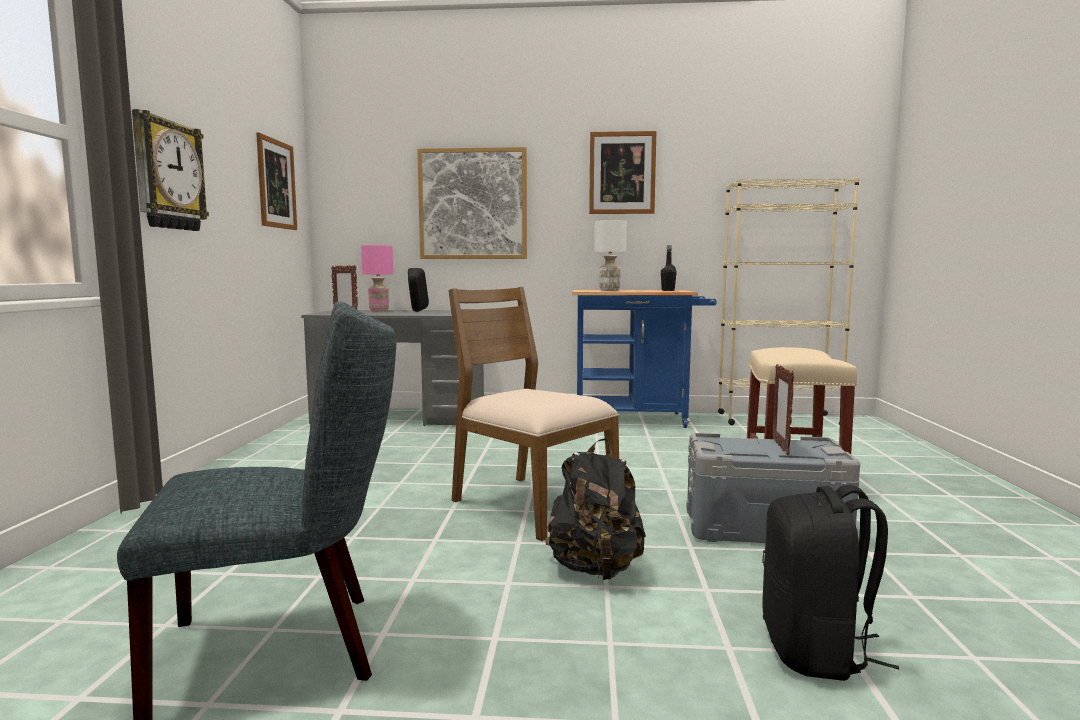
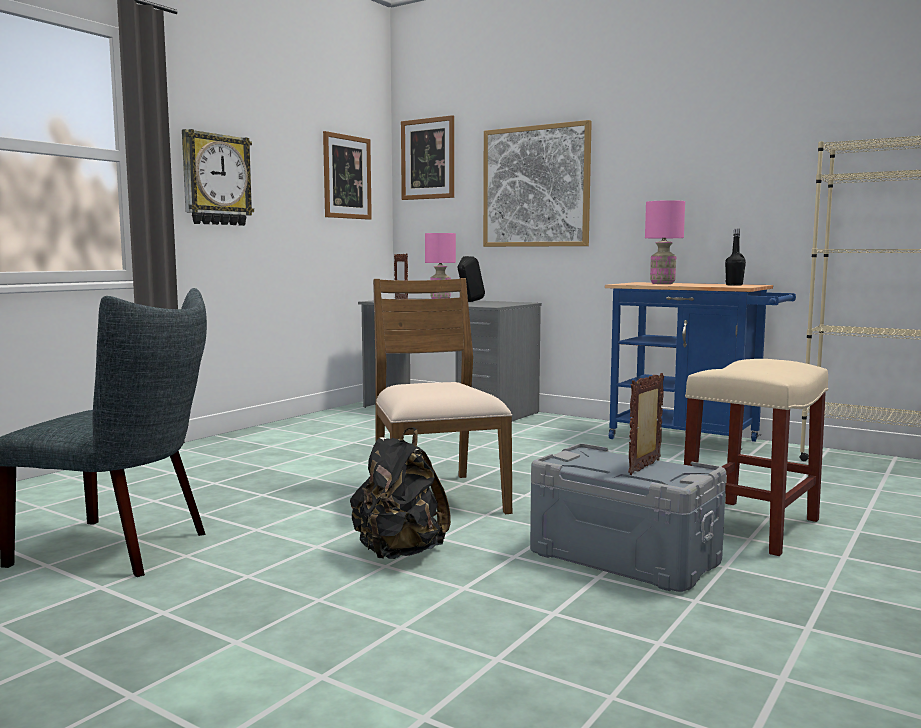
camera: 30 degrees right, 0 degrees up
picture [589,131,656,214] -> picture moved to [401,115,454,200]
white table lamp [594,220,627,291] -> pink table lamp [645,200,685,284]
black backpack [762,485,899,681] -> none

